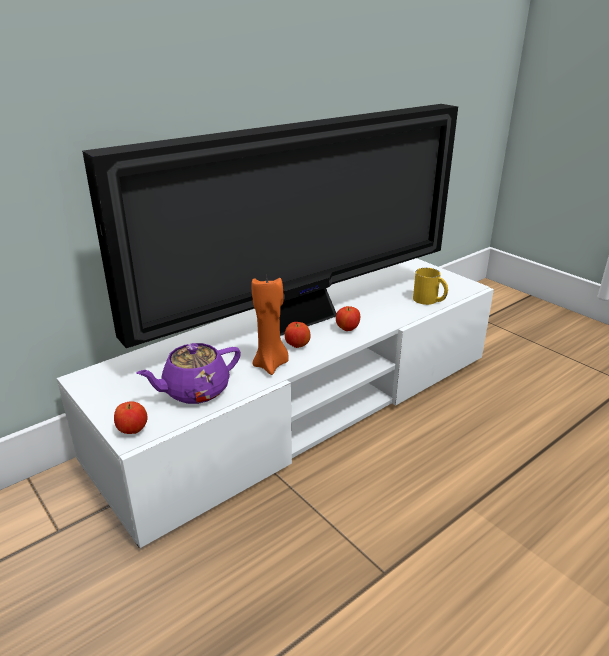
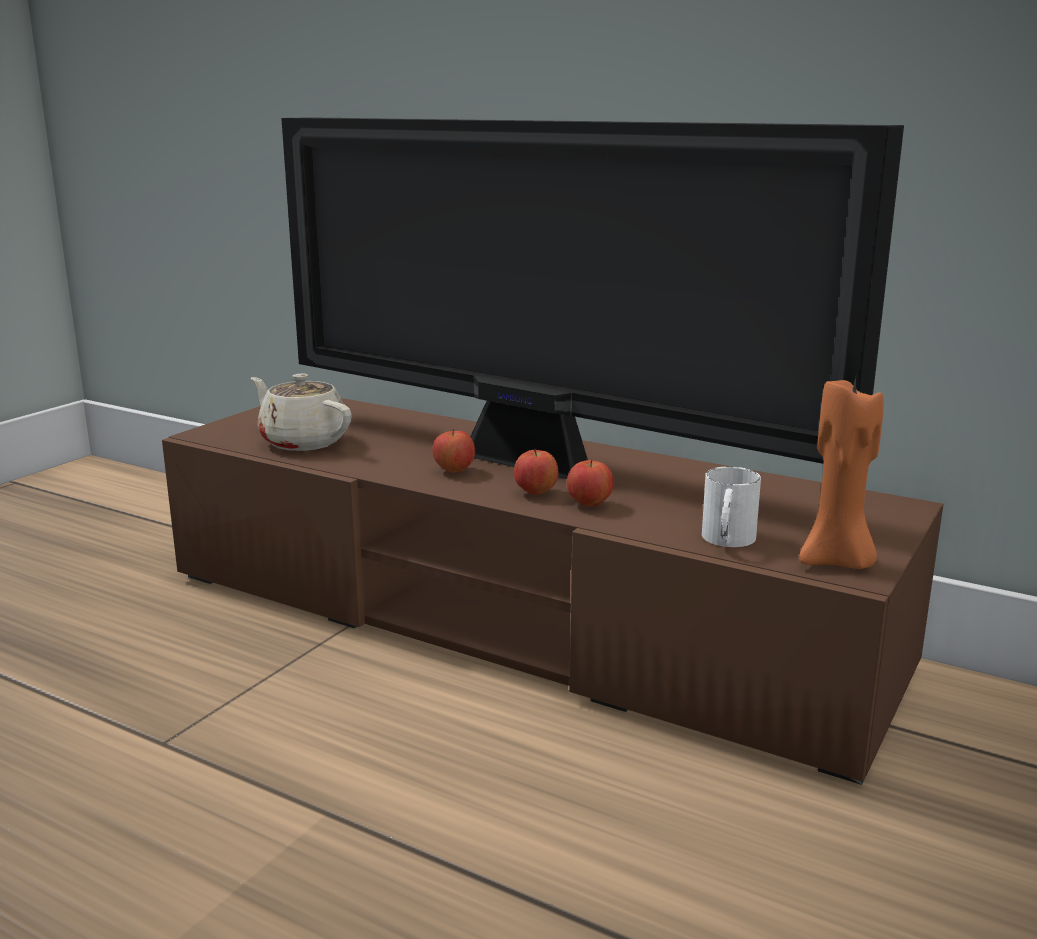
camera: 70 degrees right, 10 degrees down
white tv stand [57,258,494,548] -> brown tv stand [162,398,943,785]
apple [114,401,147,434] -> apple moved to [567,459,614,507]
purple teapot [136,343,241,404] -> beige teapot [251,374,352,451]
orange candle [252,278,289,375] -> orange candle moved to [799,378,884,569]
yellow mug [413,268,448,305] -> white mug [702,466,761,547]

